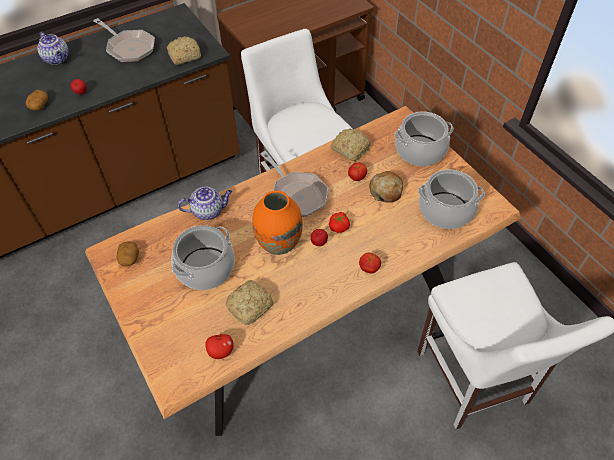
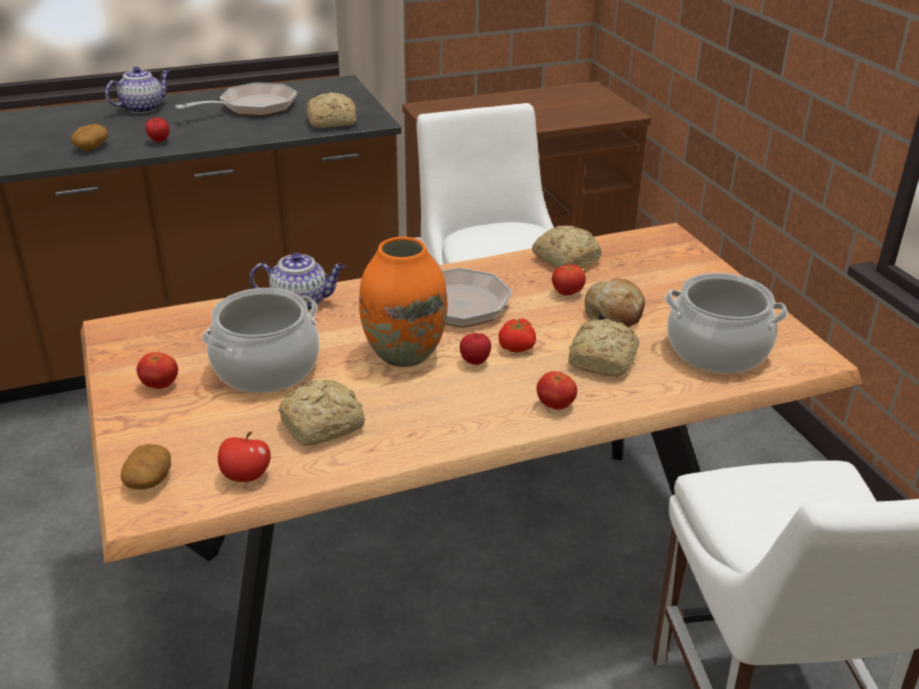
camera: 10 degrees right, 20 degrees down
teapot [37,32,69,65] -> teapot turned 105 degrees counterclockwise [105,67,170,113]
frying pan [93,18,155,62] -> frying pan turned 90 degrees counterclockwise [175,82,297,116]
potato [117,241,139,266] -> potato moved to [121,444,171,490]
cooking pot [395,111,453,166] -> none
none -> tomato [136,352,178,389]
none -> bread [568,319,639,377]

